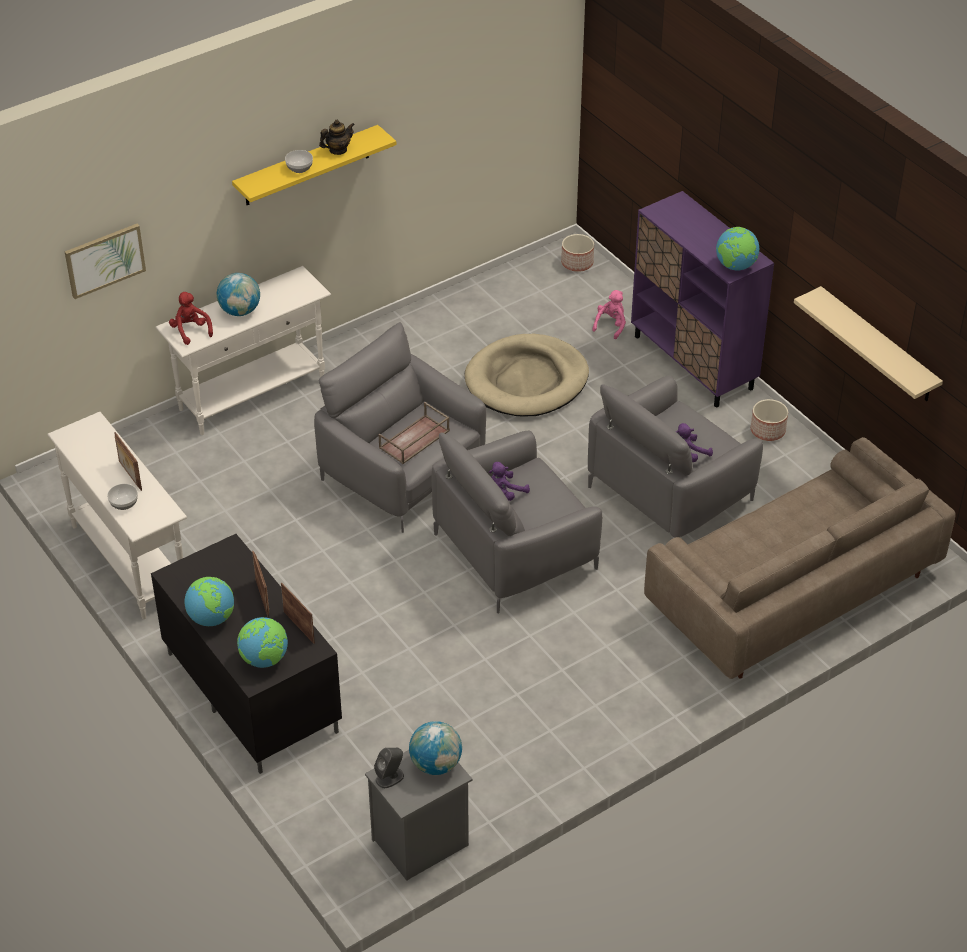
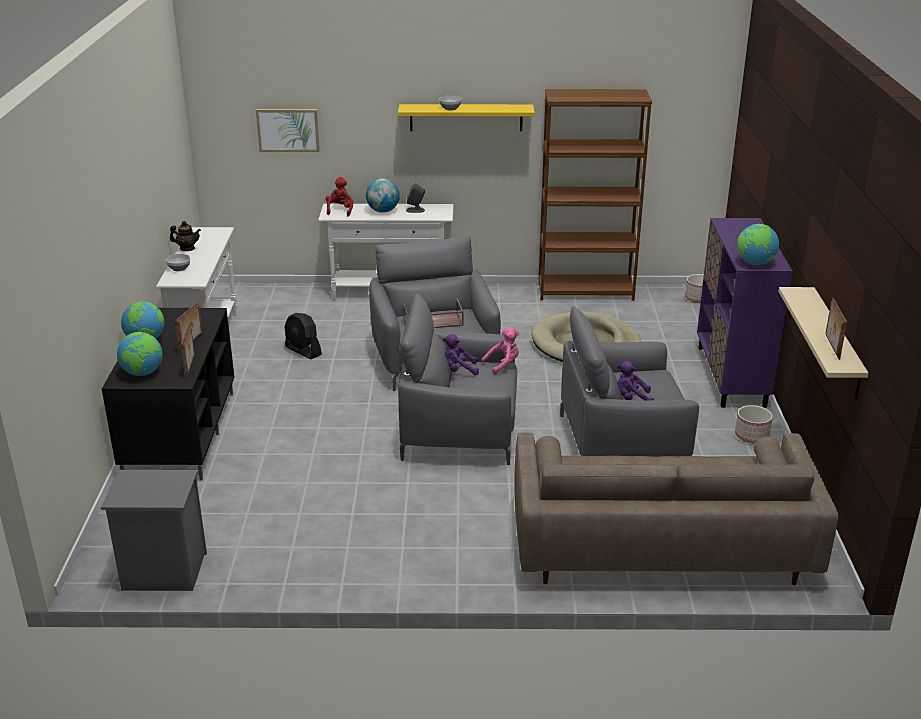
camera: 35 degrees right, 15 degrees down
picture frame [114,432,142,491] -> picture frame moved to [825,298,847,360]
teapot [319,120,355,155] -> teapot moved to [170,221,201,251]
grey speaker [374,748,404,788] -> grey speaker moved to [406,184,425,213]
globe [409,721,462,775] -> none
pink plush toy [592,290,626,339] -> pink plush toy moved to [481,327,519,374]
none -> black fan [284,313,322,360]
none -> brown bookcase [538,89,652,301]

